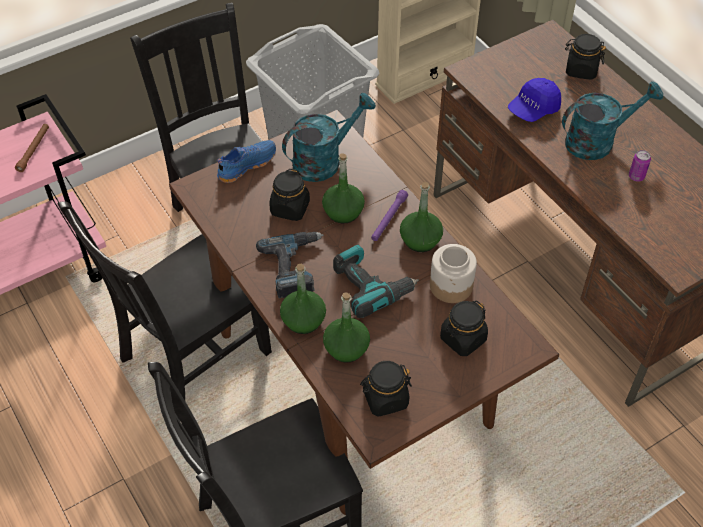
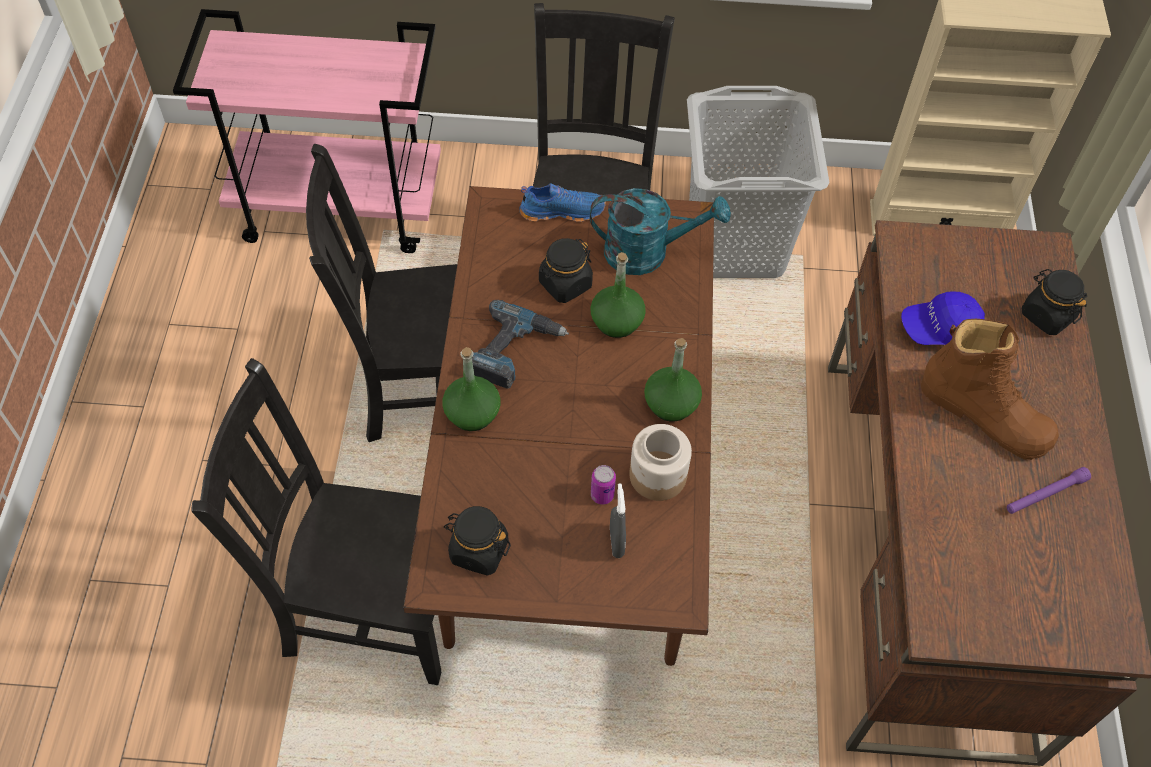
camera: 35 degrees right, 5 degrees up
brown flashlight [15,124,49,172] -> none
green bottle [323,292,370,363] -> none
power drill [333,245,419,318] -> none
purple flashlight [371,190,408,241] -> purple flashlight moved to [1007,467,1091,514]
black jar [440,301,488,356] -> grey spray bottle [610,483,626,558]
turquoise watering can [562,81,663,160] -> brown boot [921,319,1059,460]
can [629,150,651,182] -> can moved to [591,465,616,505]

